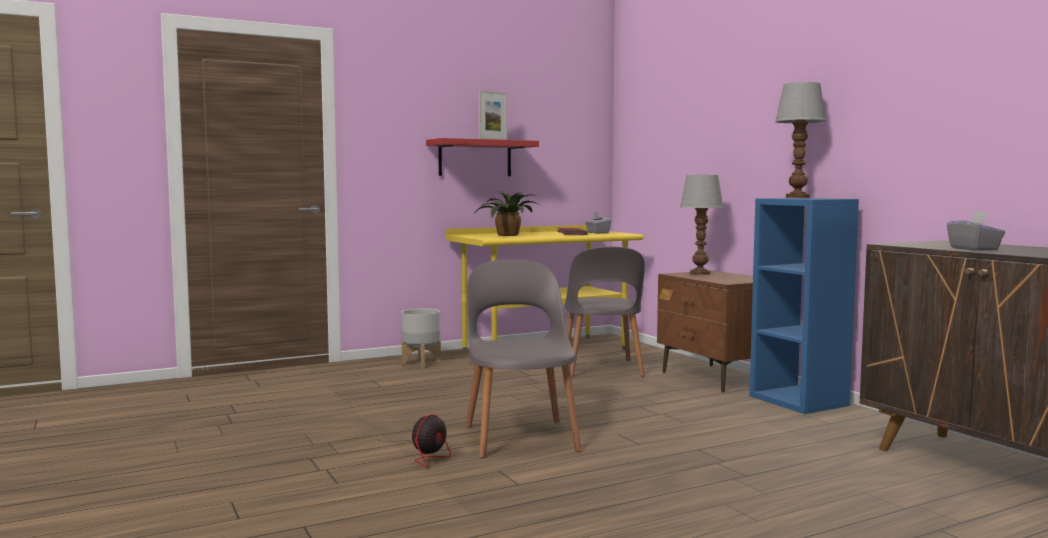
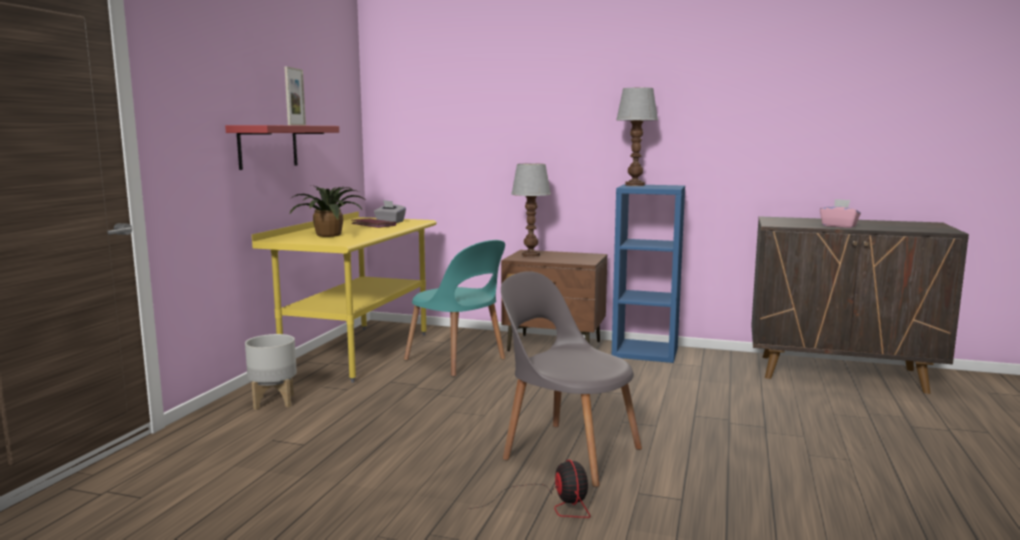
camera: 45 degrees left, 5 degrees up
grey chair [564,247,645,377] -> turquoise chair [404,240,505,377]
grey tissue box [947,211,1005,250] -> pink tissue box [820,199,861,228]

